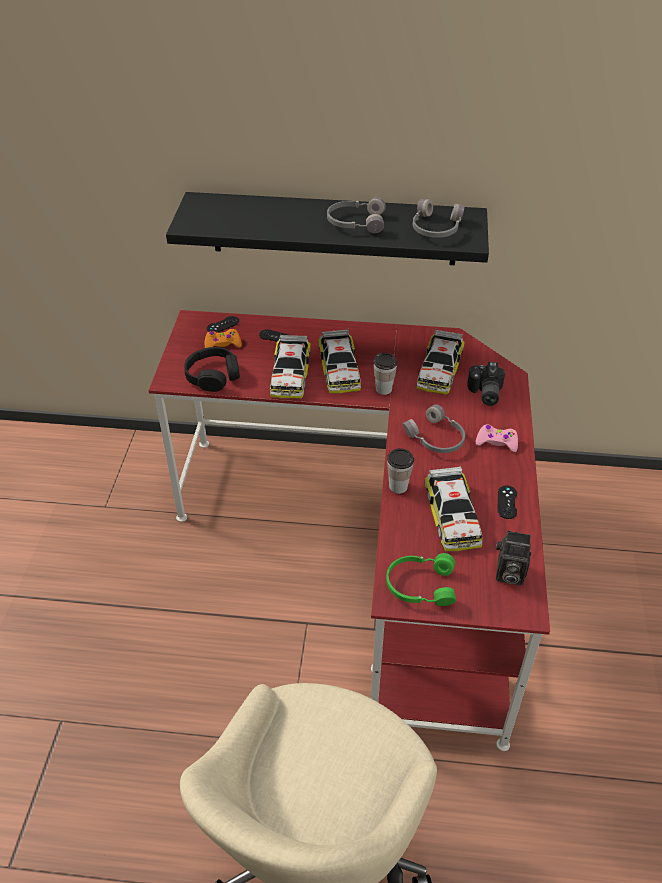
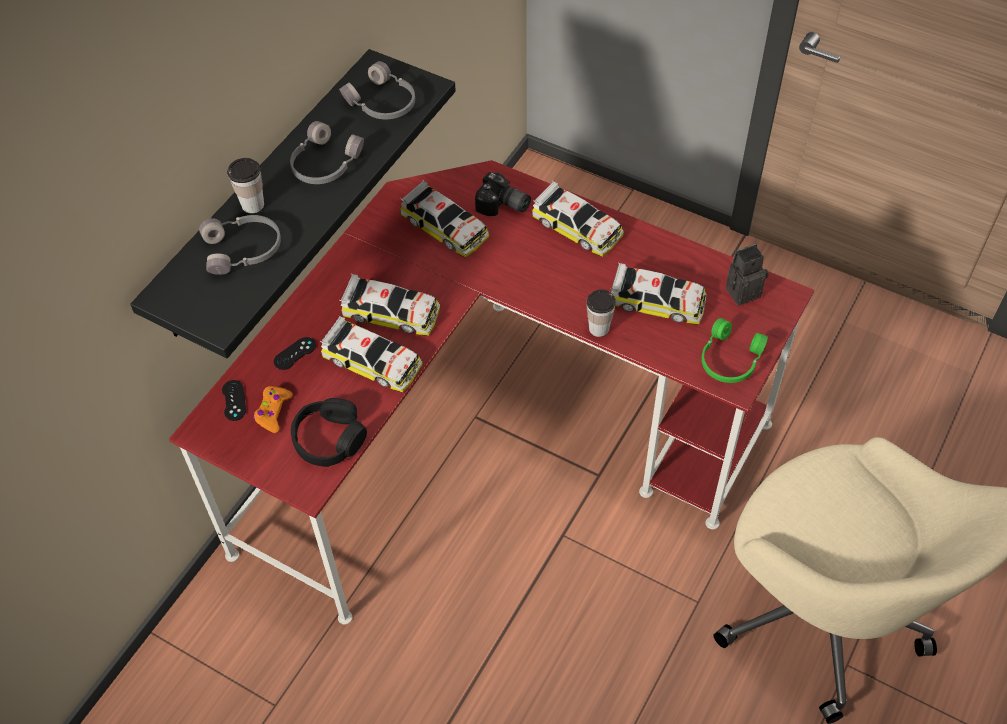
camera: 65 degrees left, 10 degrees up
cup [374,353,397,395] -> cup moved to [227,158,264,213]
grey headphones [403,404,465,453] -> grey headphones moved to [199,215,281,275]
pink game controller [476,424,518,452] -> toy car [532,181,624,257]
camera [496,531,531,586] -> camera turned 150 degrees counterclockwise [726,244,769,305]
black game controller [497,485,517,519] -> none

